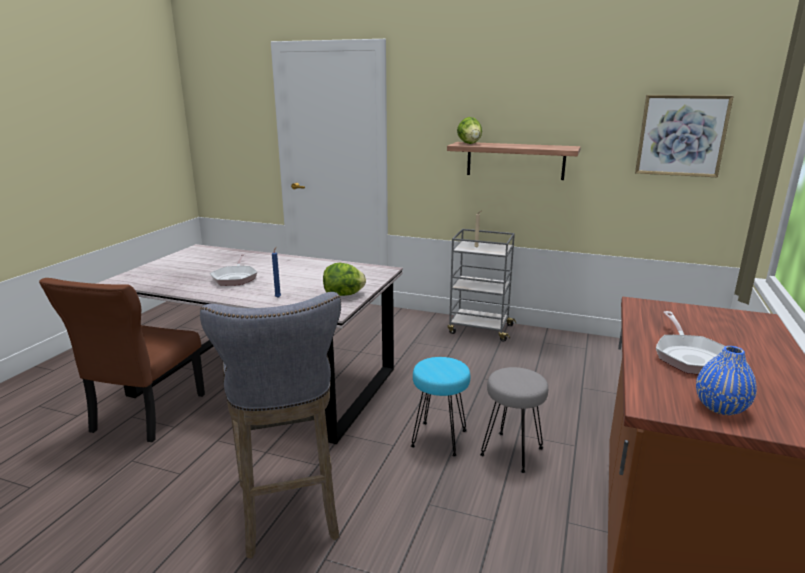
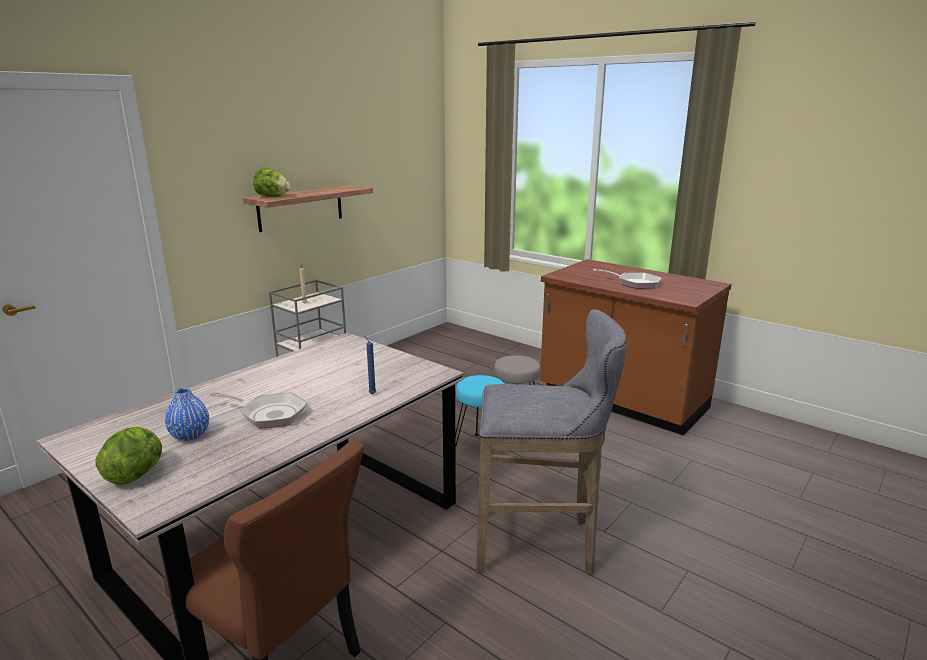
camera: 70 degrees left, 0 degrees up
lettuce [323,263,366,296] -> lettuce moved to [95,427,162,485]
picture [635,95,734,177] -> none
blue vase [696,346,757,415] -> blue vase moved to [165,388,209,441]

